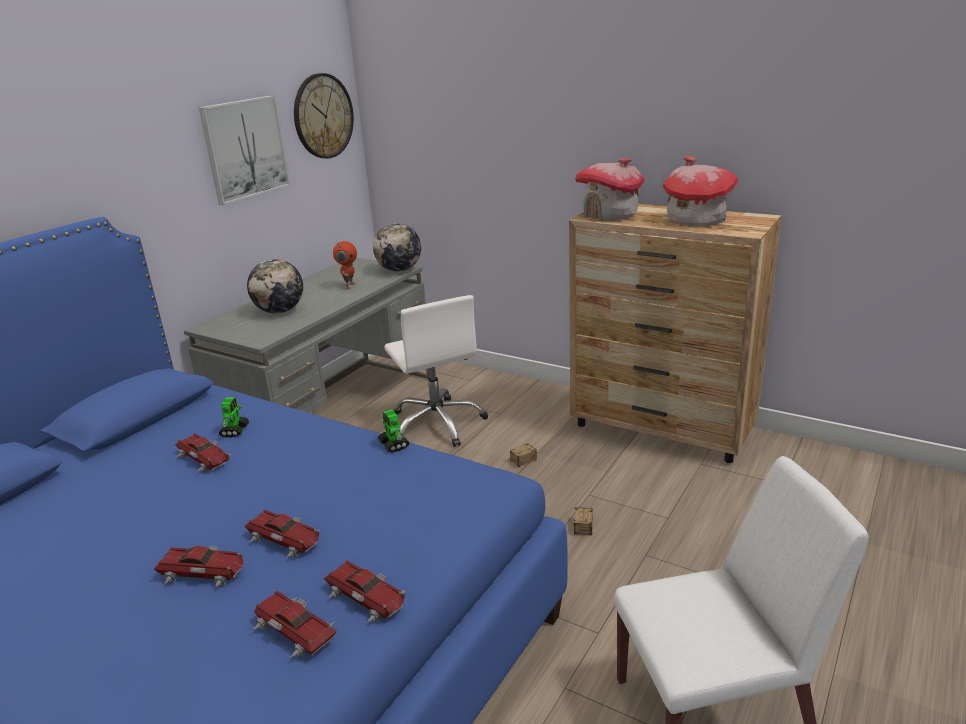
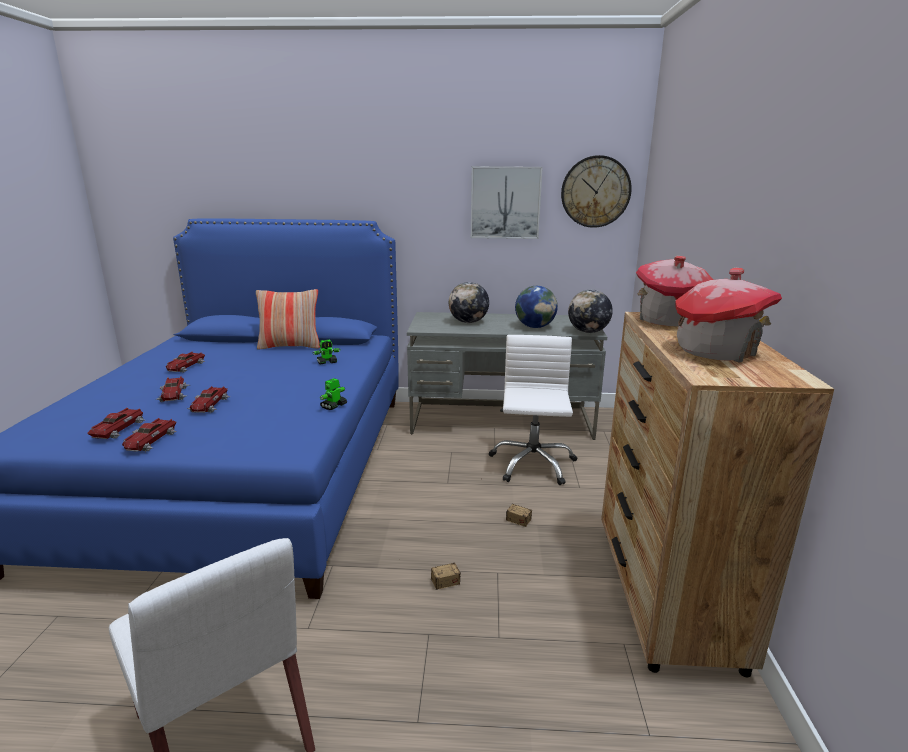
camera: 60 degrees right, 5 degrees down
toy car [175,433,233,472] -> toy car moved to [166,351,205,373]
toy robot [333,241,357,290] -> globe [515,286,558,328]
white office chair [384,295,488,447] -> white office chair turned 150 degrees clockwise [488,335,577,485]
none -> pillow [256,289,320,350]

